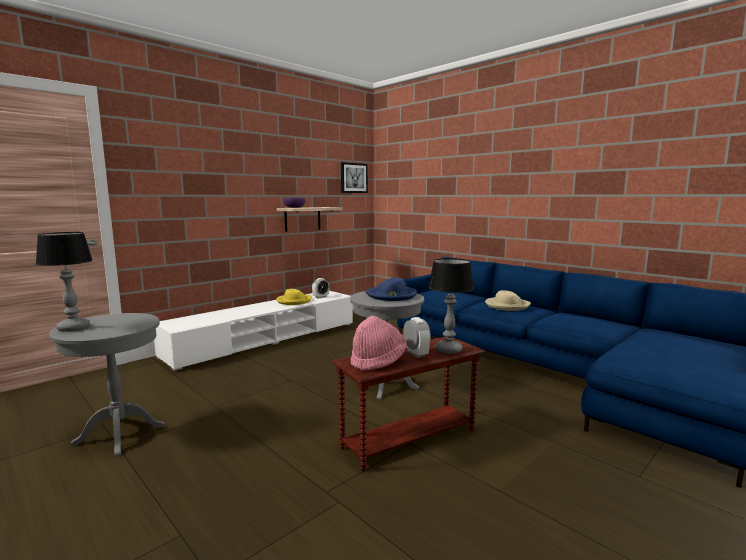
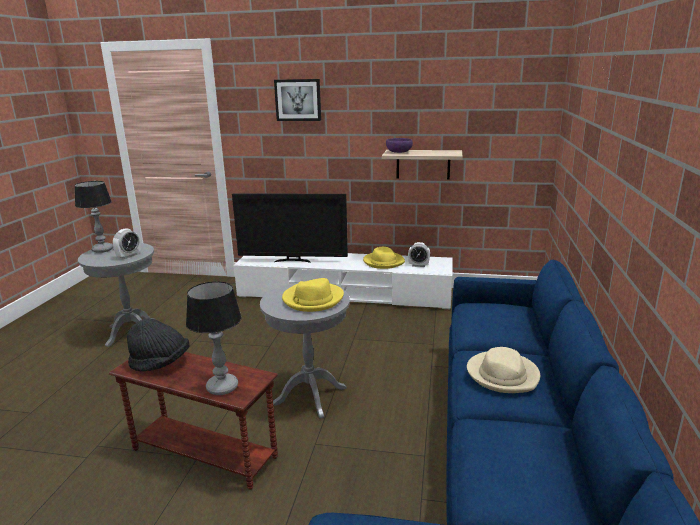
camera: 55 degrees right, 10 degrees up
picture [341,162,368,193] -> picture moved to [274,79,321,121]
pink hat [351,316,407,371] -> black hat [127,318,190,371]
blue hat [365,277,417,301] -> yellow hat [282,278,344,312]
alarm clock [403,317,431,358] -> alarm clock moved to [113,228,141,259]
none -> television [232,194,348,263]

